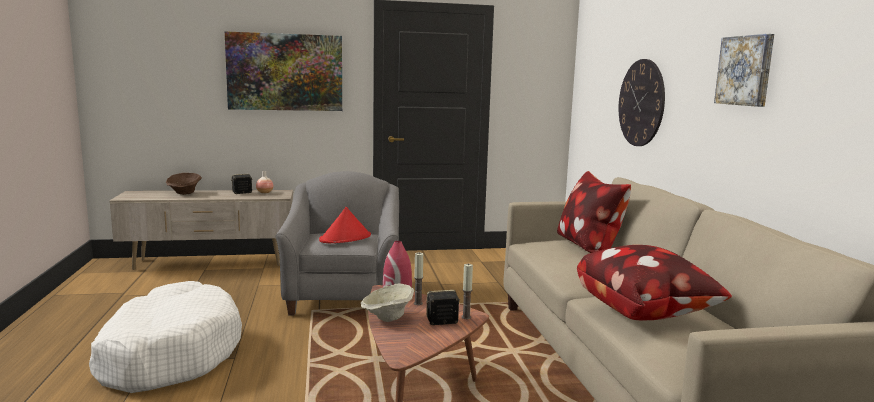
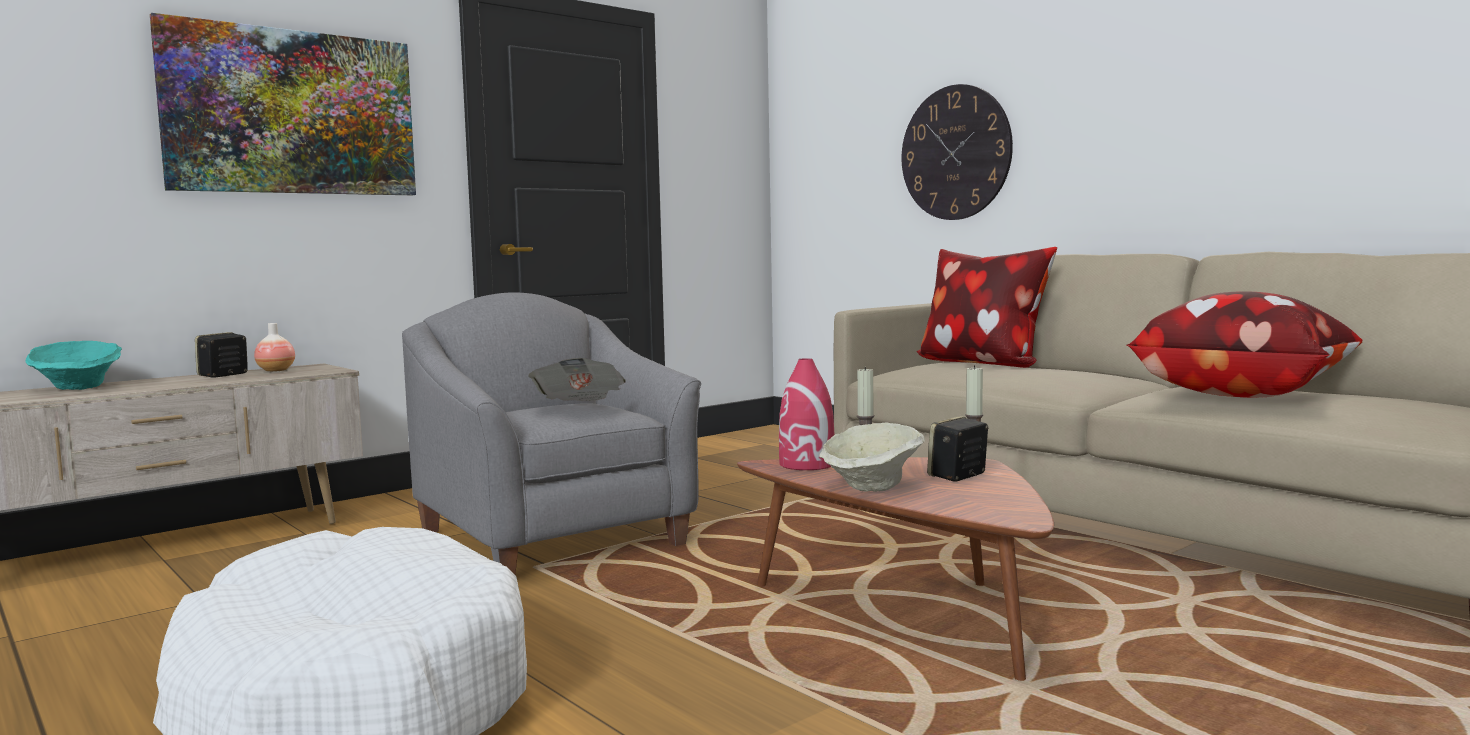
camera: 30 degrees left, 5 degrees down
brown bowl [166,173,202,195] -> turquoise bowl [25,341,122,390]
red hat [319,207,371,243] -> newspaper [528,358,626,401]
picture [714,34,774,107] -> none

